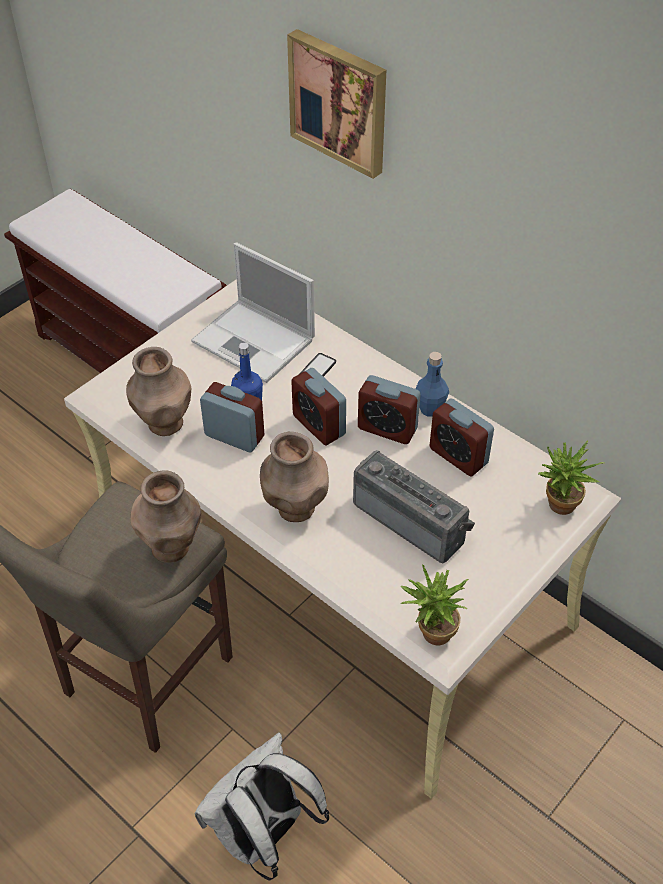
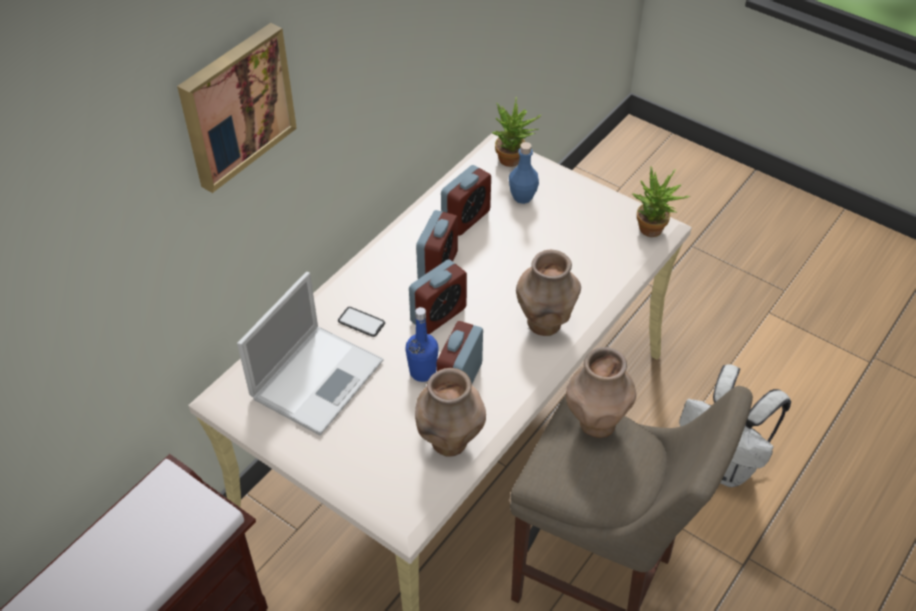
camera: 95 degrees left, 0 degrees up
radio [353,450,475,563] -> none
blue bottle [416,352,449,417] -> blue bottle moved to [509,142,539,204]

